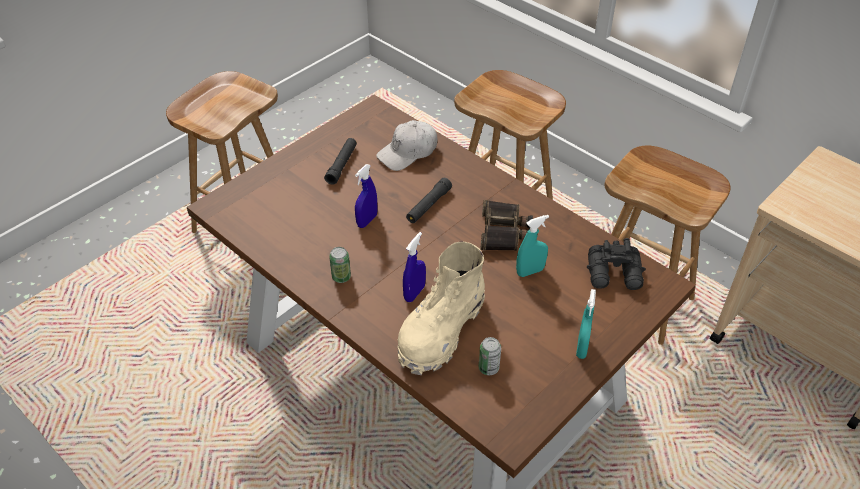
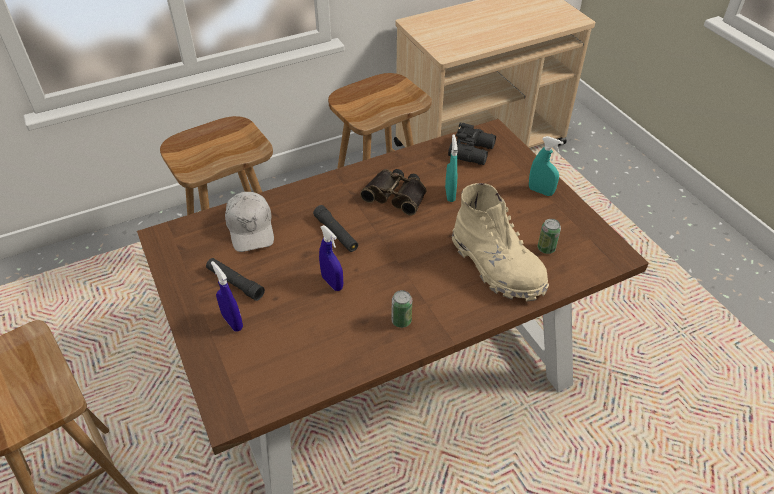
camera: 70 degrees left, 0 degrees up
blue spray bottle [403,232,426,302] -> blue spray bottle moved to [211,261,243,332]

